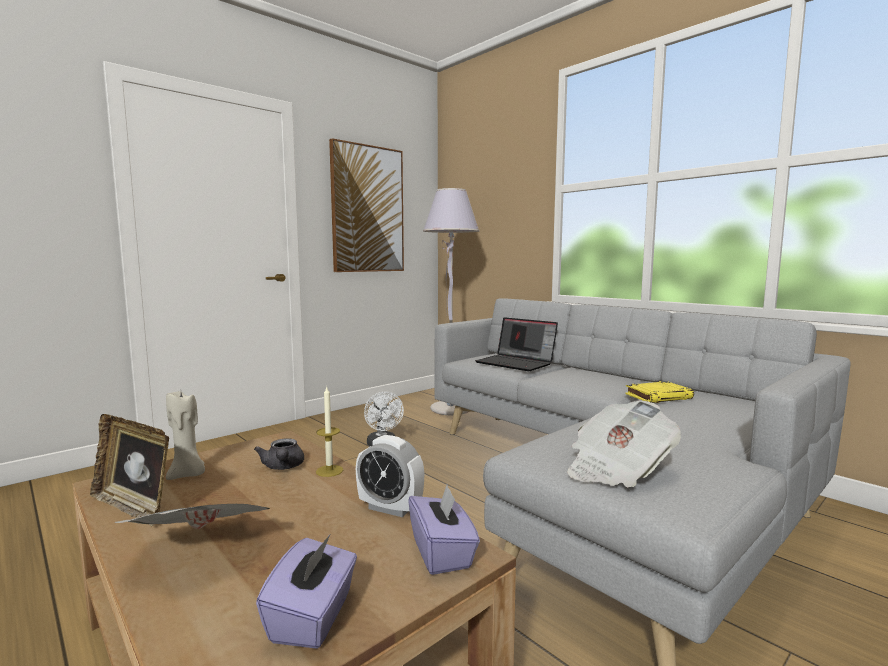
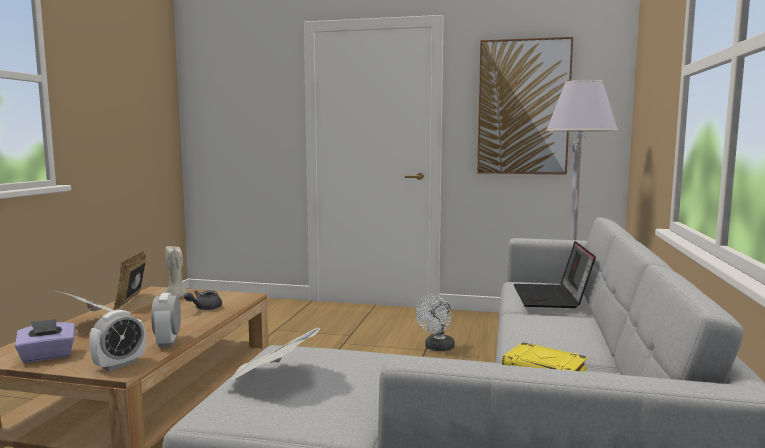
camera: 55 degrees right, 0 degrees up
candle [316,387,343,477] -> none
purple tissue box [408,485,480,575] -> alarm clock [89,310,146,371]

